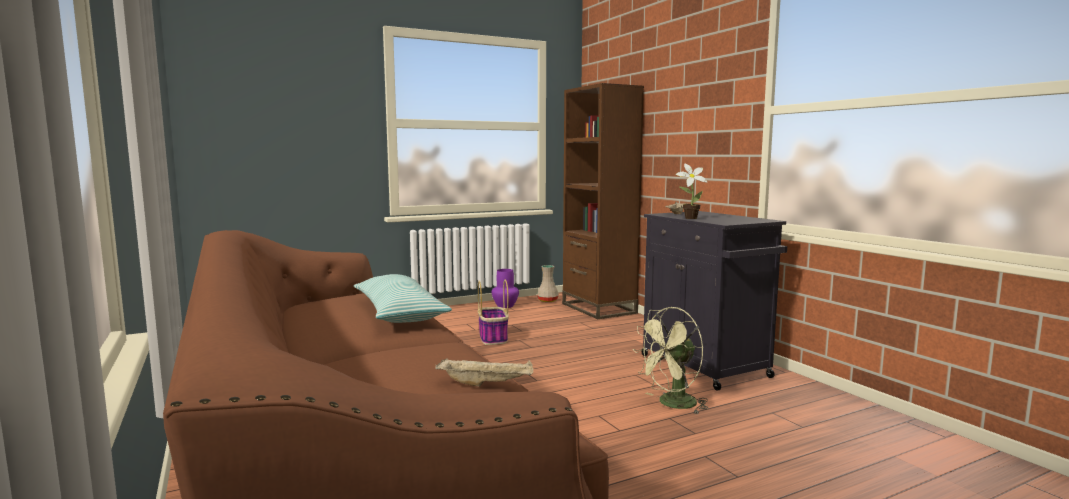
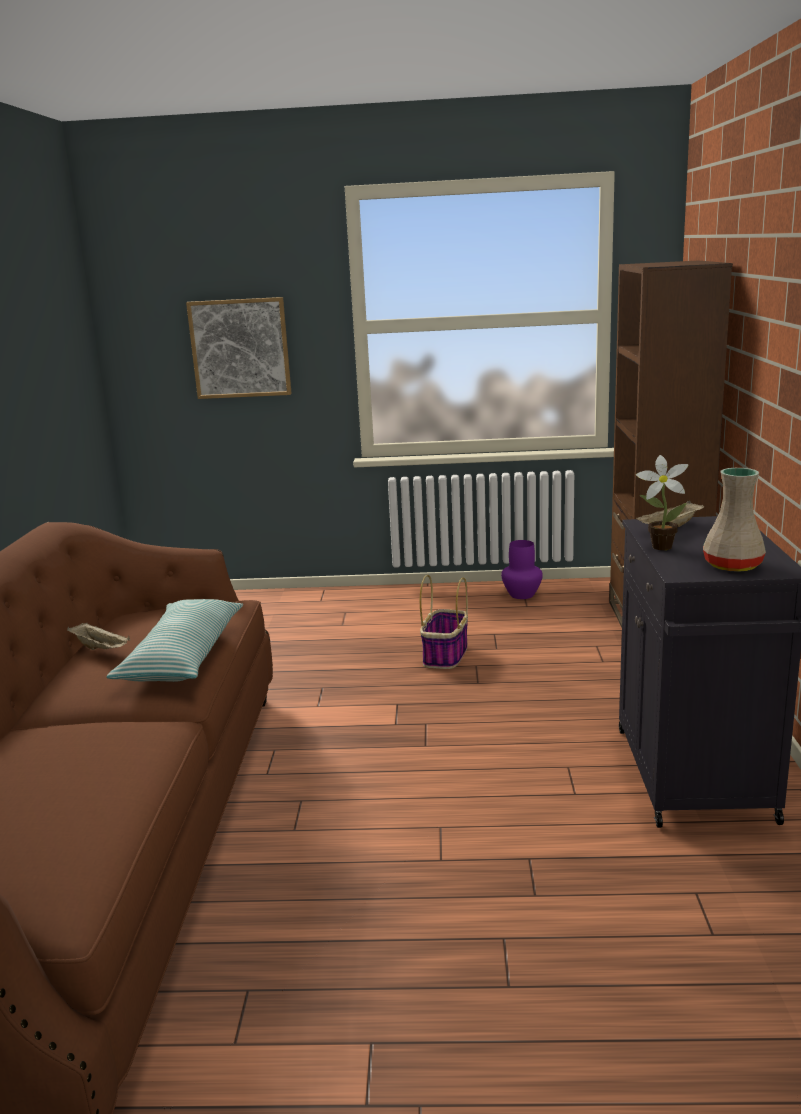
camera: 30 degrees right, 10 degrees up
beige tray [435,358,533,387] -> beige tray moved to [67,623,130,650]
beige vase [537,265,559,302] -> beige vase moved to [703,468,766,572]
green fan [633,307,708,414] -> none
none -> picture [186,297,292,399]

